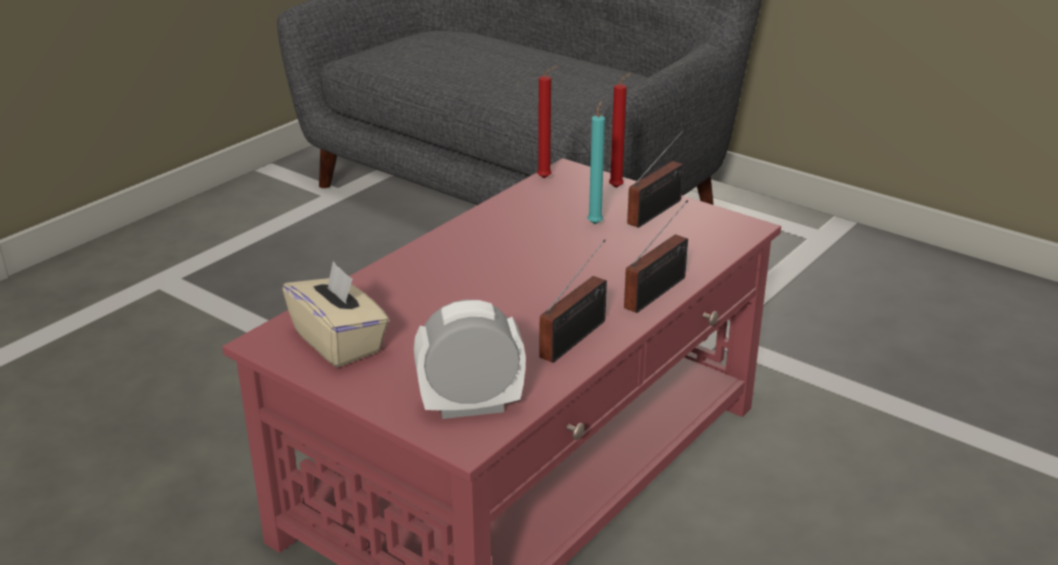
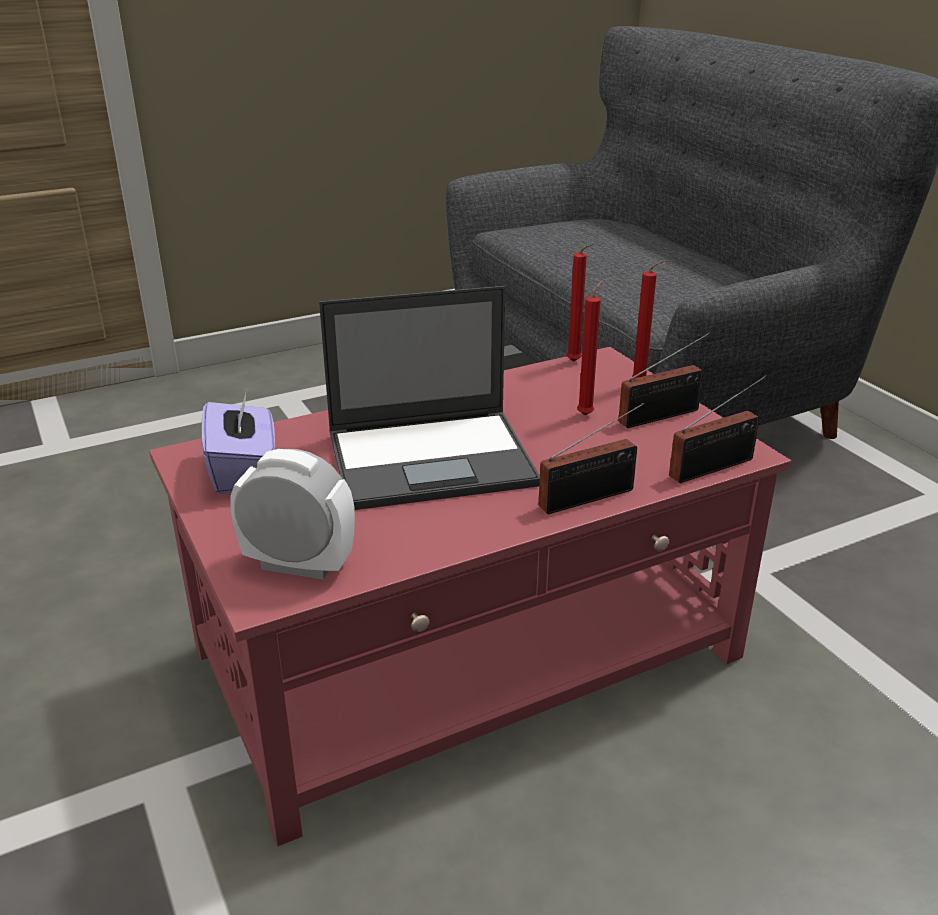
camera: 25 degrees right, 0 degrees up
beige tissue box [282,261,389,367] -> purple tissue box [201,390,275,494]
radio [539,239,607,363] -> radio moved to [669,375,767,483]
turquoise candle [587,100,605,224] -> red candle [577,281,603,415]
none -> laptop [319,286,540,510]

